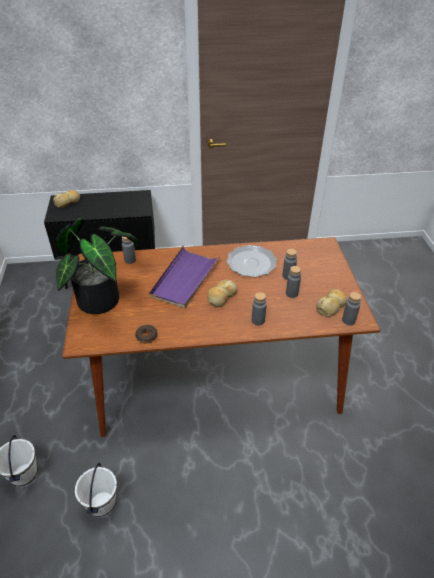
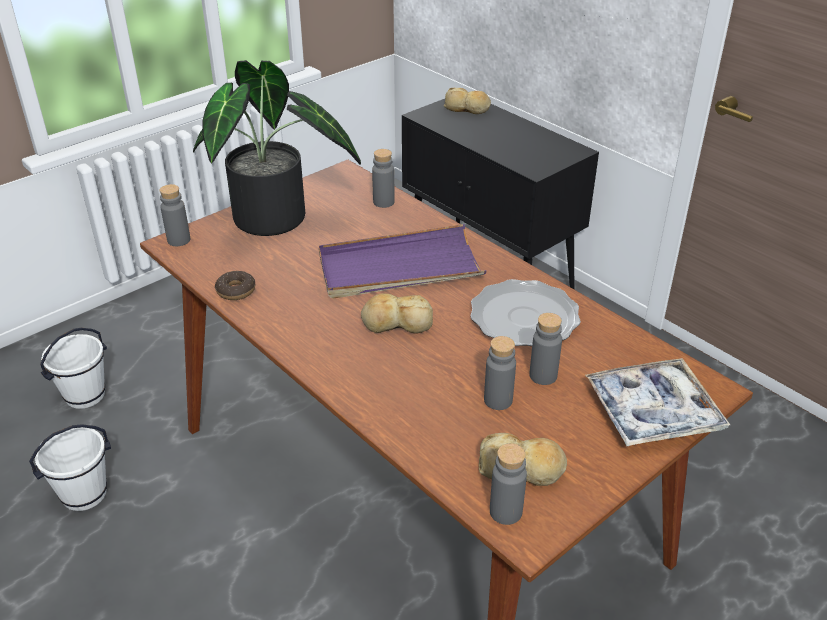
camera: 55 degrees right, 5 degrees down
grey bottle [252,292,267,326] -> grey bottle moved to [159,184,191,246]
none -> tray [585,358,730,446]

